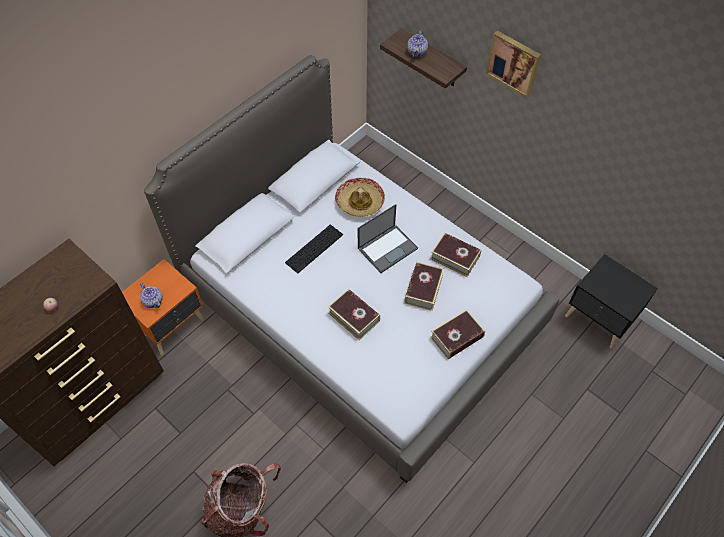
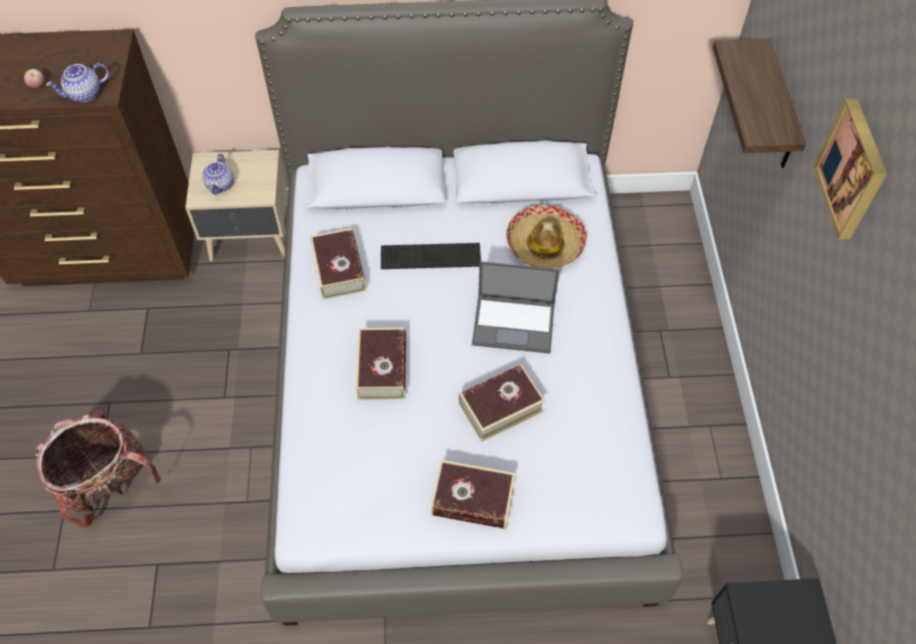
camera: 45 degrees right, 0 degrees up
orange nightstand [122,259,204,355] -> beige nightstand [185,150,287,261]
teapot [407,30,428,58] -> teapot moved to [46,63,109,102]
book [430,232,481,277] -> book moved to [310,228,366,299]

